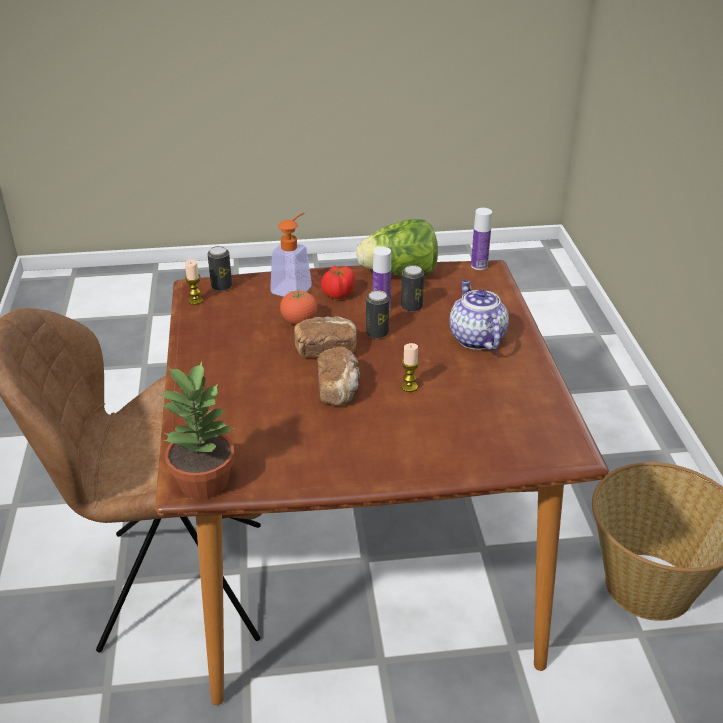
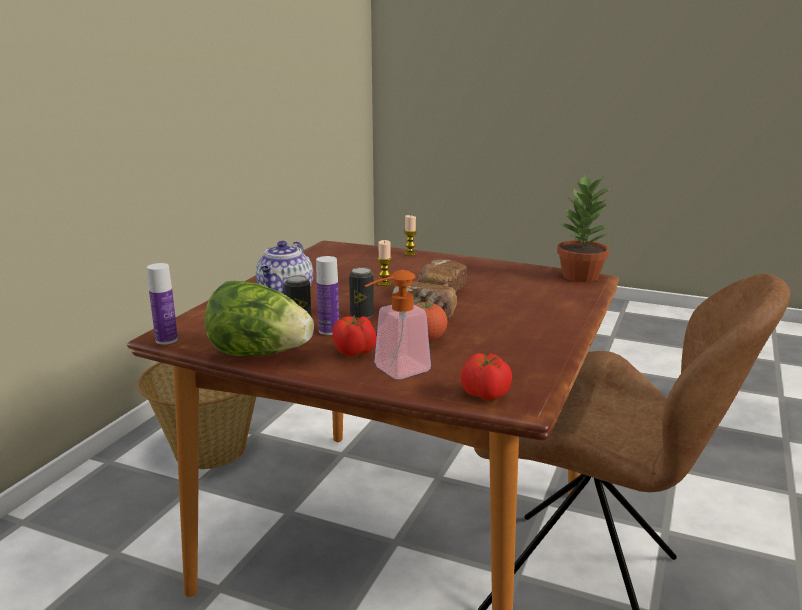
camera: 150 degrees left, 15 degrees down
candle [185,260,203,305] -> candle moved to [404,215,417,256]
can [208,246,232,291] -> tomato [461,353,512,401]

